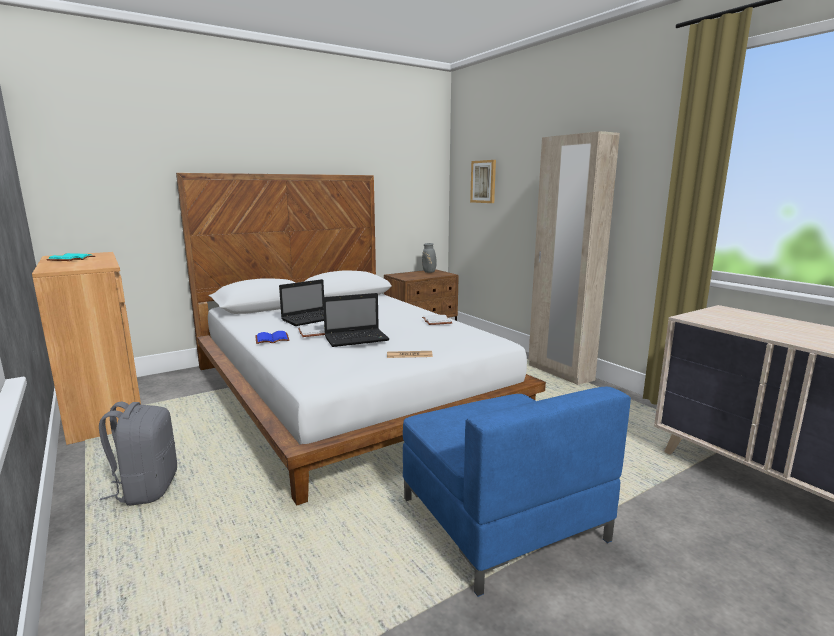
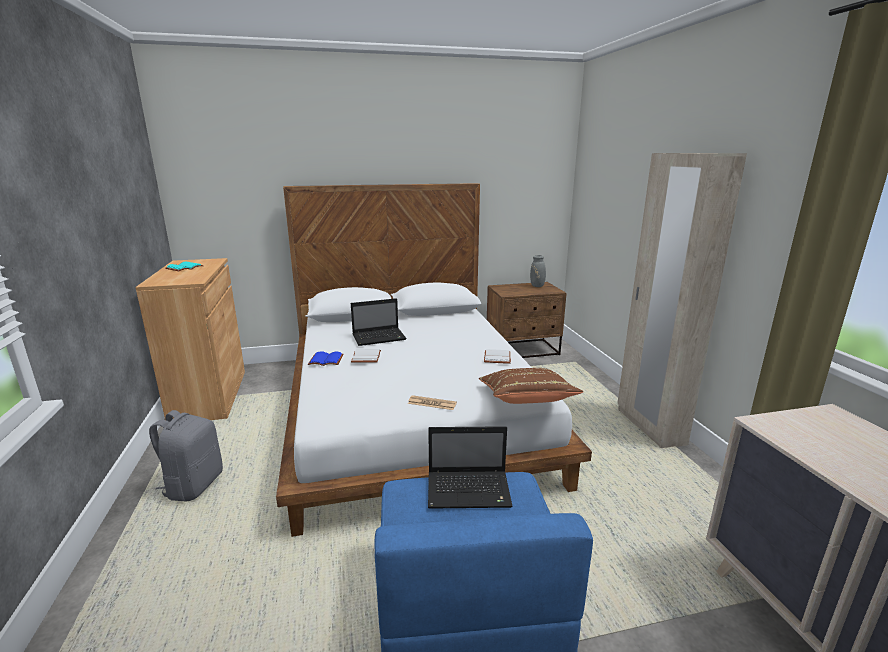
camera: 20 degrees right, 5 degrees up
laptop [323,293,389,347] -> laptop moved to [428,426,513,509]
picture [470,160,496,203] -> none
none -> brown pillow [479,368,583,404]

